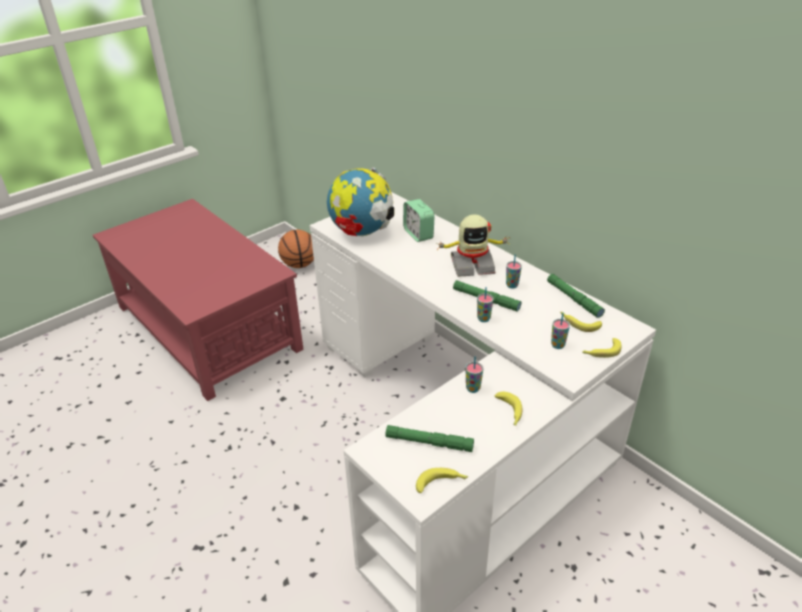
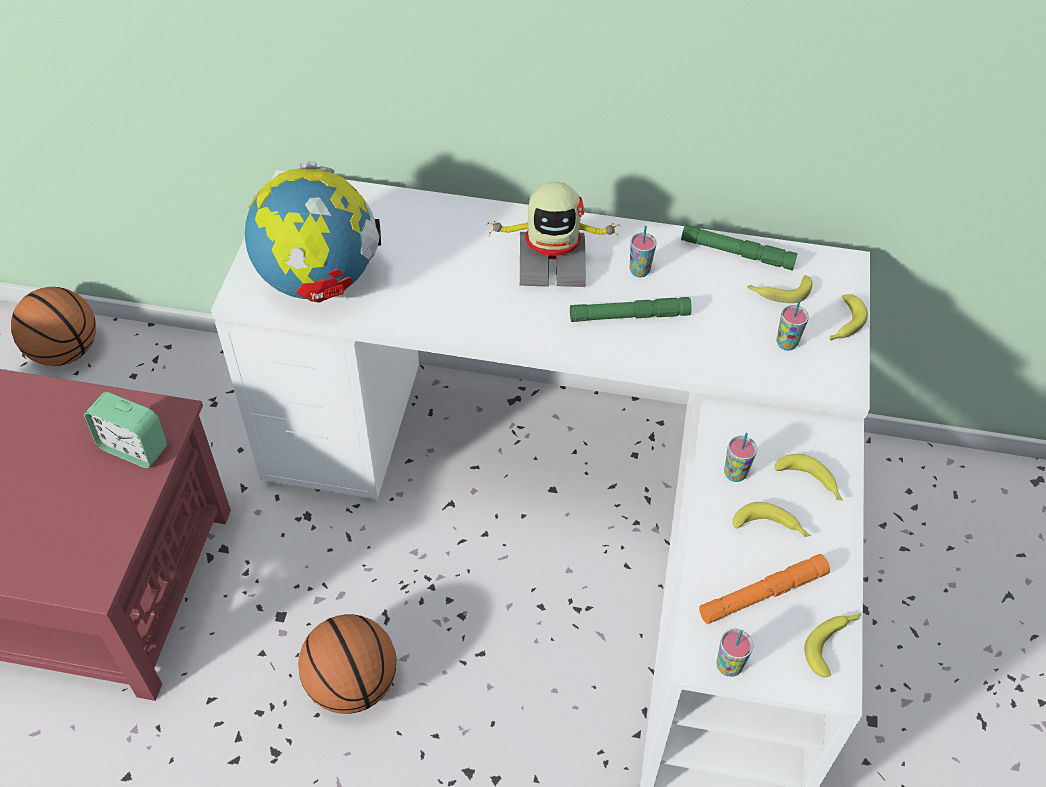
camera: 40 degrees left, 15 degrees up
green flashlight [385,425,474,452] -> orange flashlight [699,554,830,624]
alarm clock [403,199,435,242] -> alarm clock moved to [84,392,167,468]
toy robot [435,215,510,277] -> toy robot turned 45 degrees clockwise [488,182,620,287]
cup [477,287,493,322] -> cup moved to [716,629,753,677]
none -> basketball [298,614,396,714]
none -> banana [732,502,811,537]

